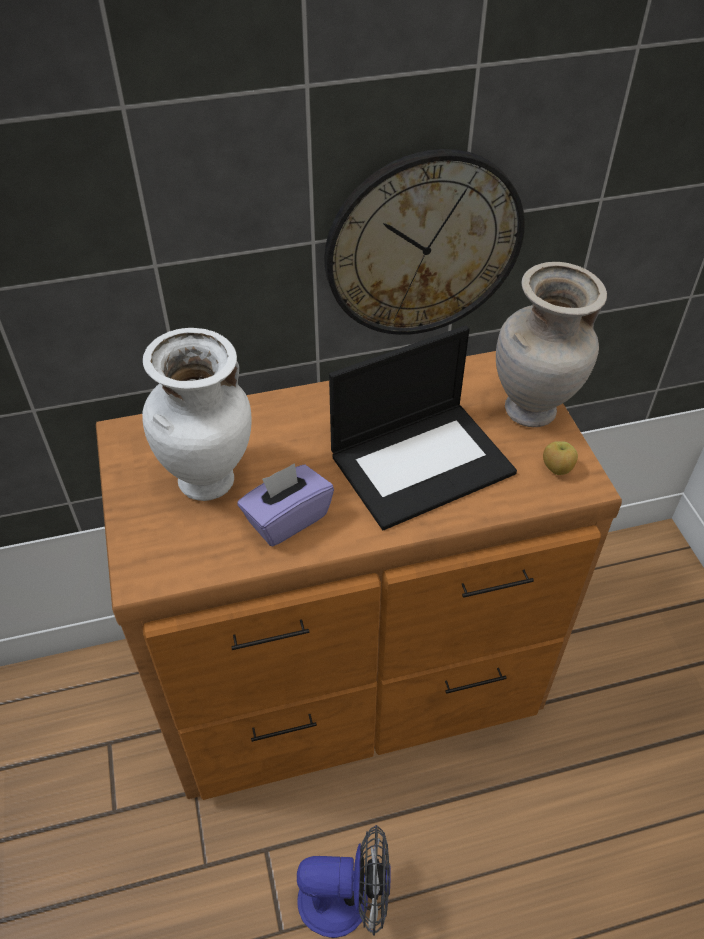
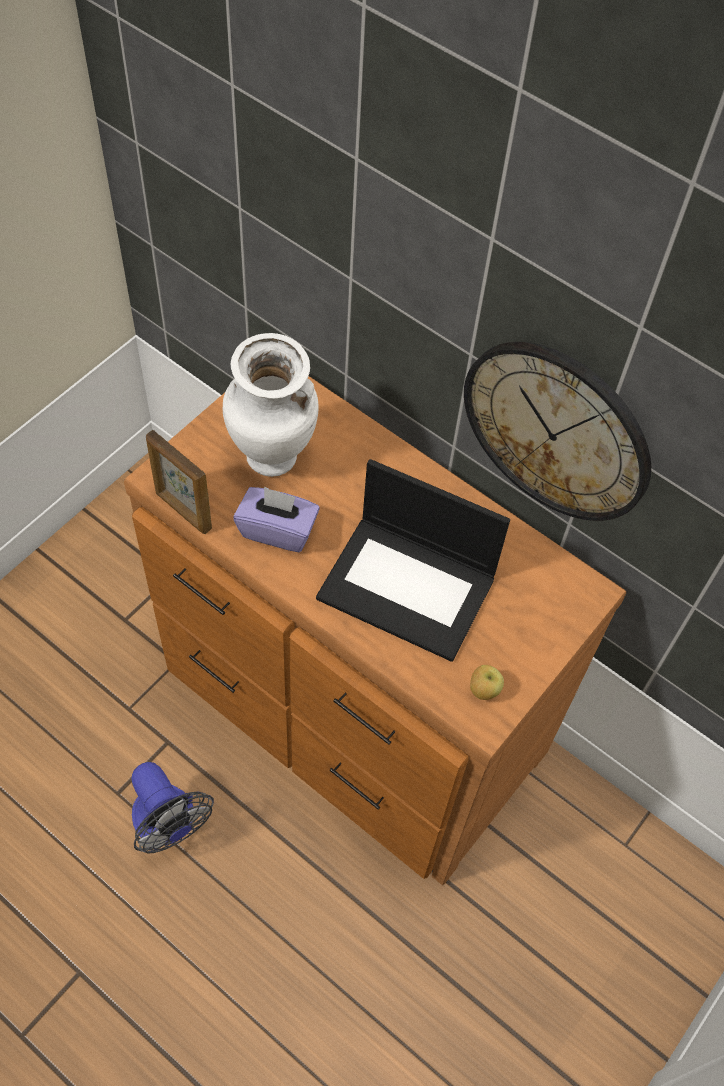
camera: 50 degrees right, 10 degrees up
beige vase [496,262,607,427] -> none
none -> picture frame [146,430,212,534]

